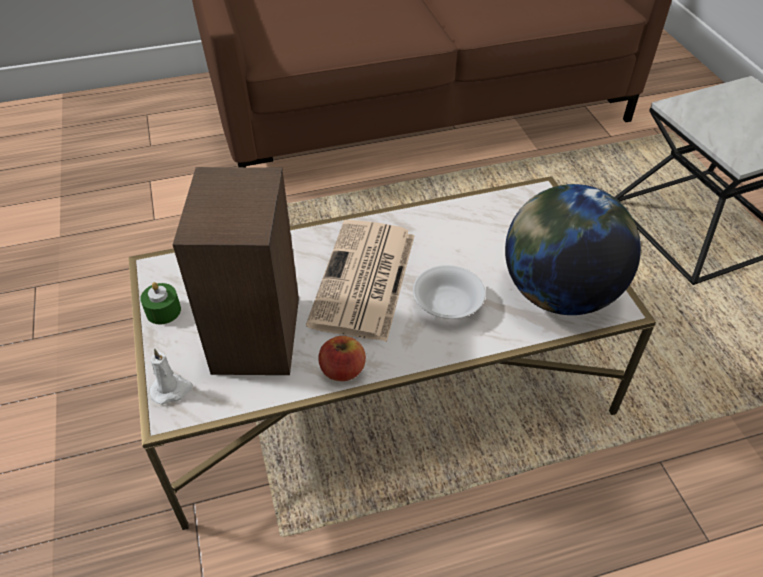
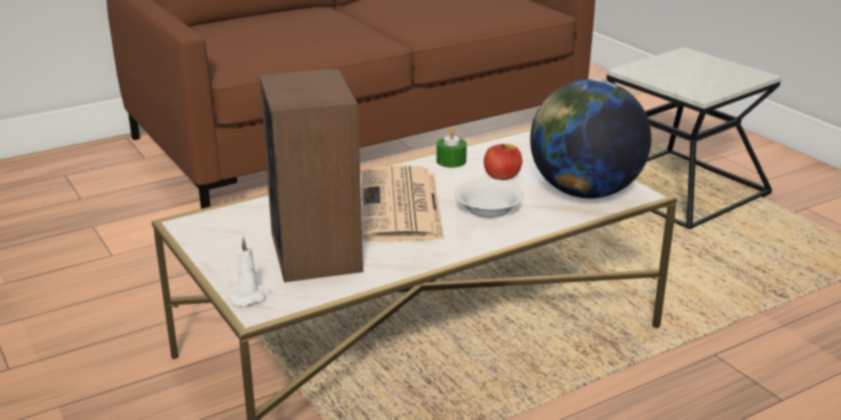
camera: 15 degrees left, 20 degrees down
green candle [140,282,181,324] -> green candle moved to [436,128,467,168]
apple [319,336,366,381] -> apple moved to [484,144,522,180]

